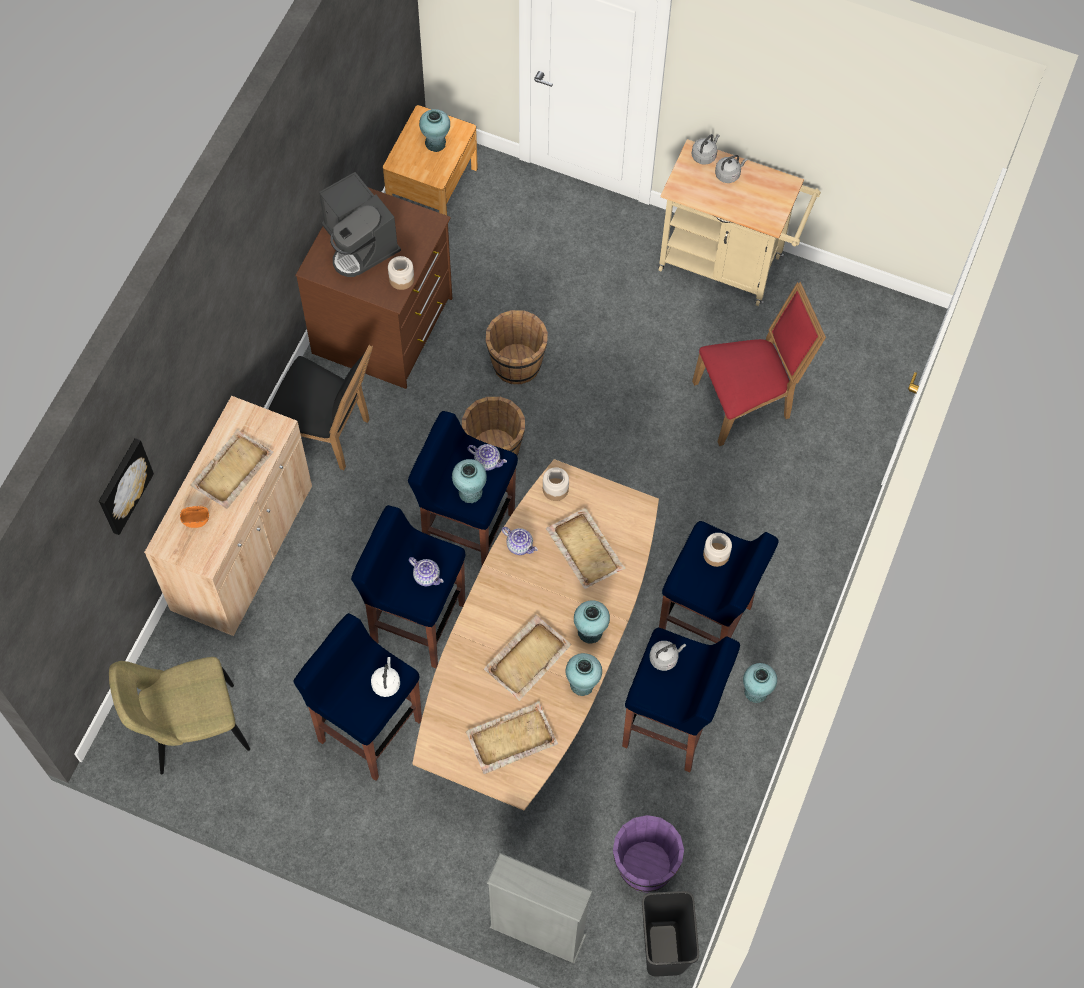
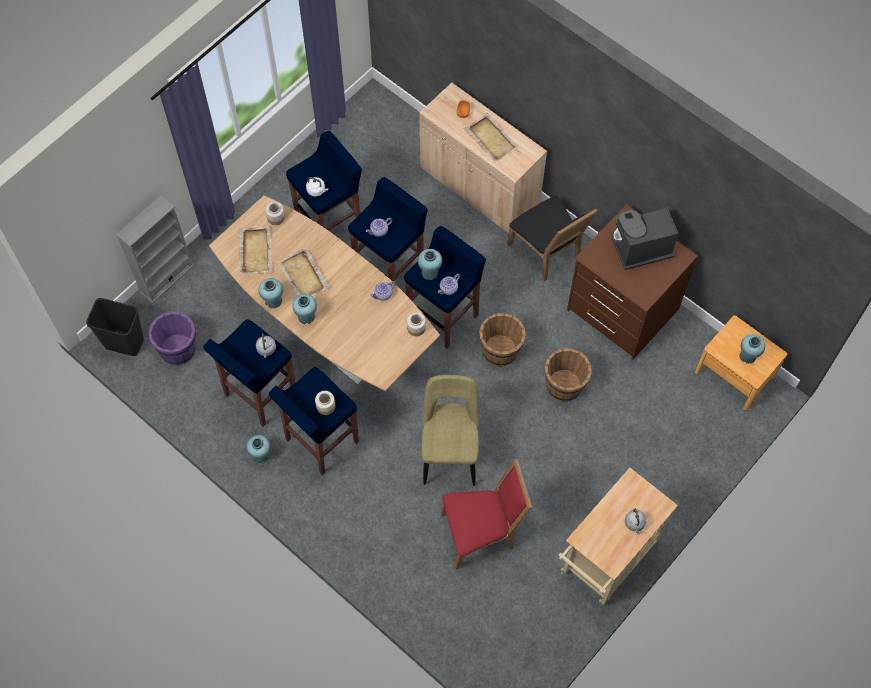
camera: 110 degrees right, 0 degrees up
picture [99,438,154,535] -> none
beige chair [109,657,250,775] -> beige chair moved to [421,375,479,486]
black chair [268,344,373,470] -> black chair turned 75 degrees counterclockwise [507,196,598,281]
jar [388,256,414,290] -> jar moved to [266,202,285,225]
beige tray [546,508,626,589] -> none
grey kettle [692,134,720,165] -> none
red chair [692,282,826,446] -> red chair turned 105 degrees counterclockwise [441,459,532,569]

